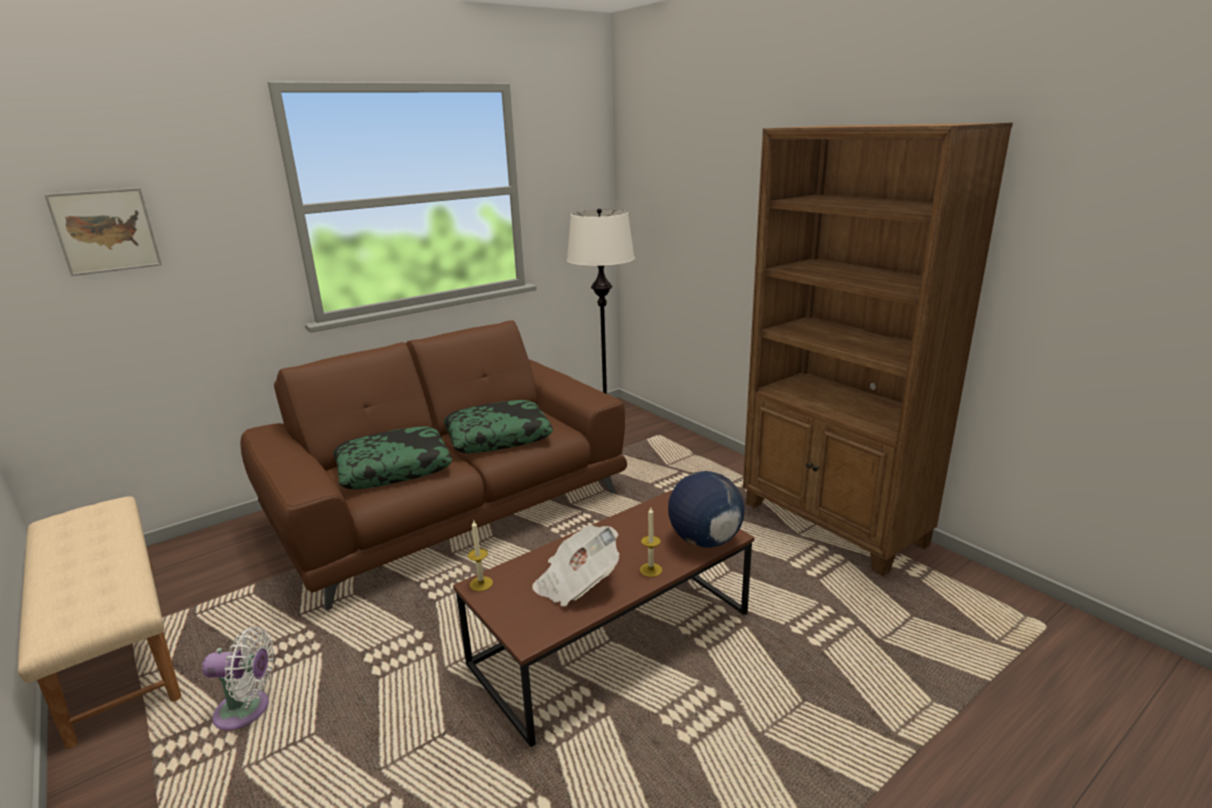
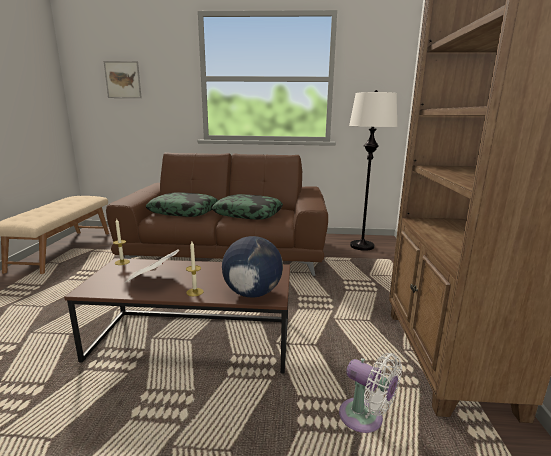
camera: 40 degrees right, 5 degrees down
white fan [202,627,274,730] -> white fan moved to [339,353,402,433]

